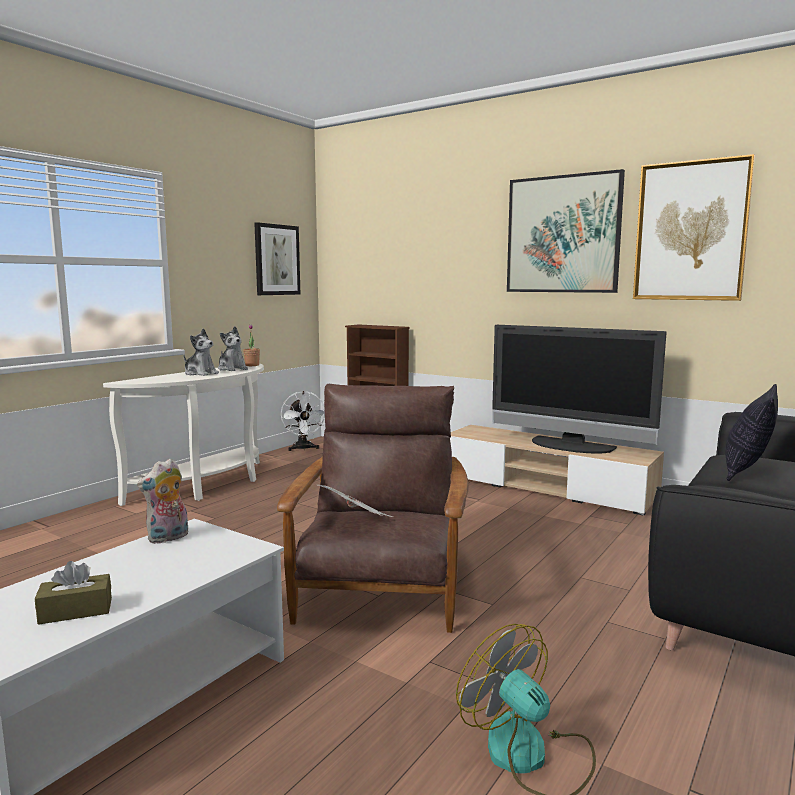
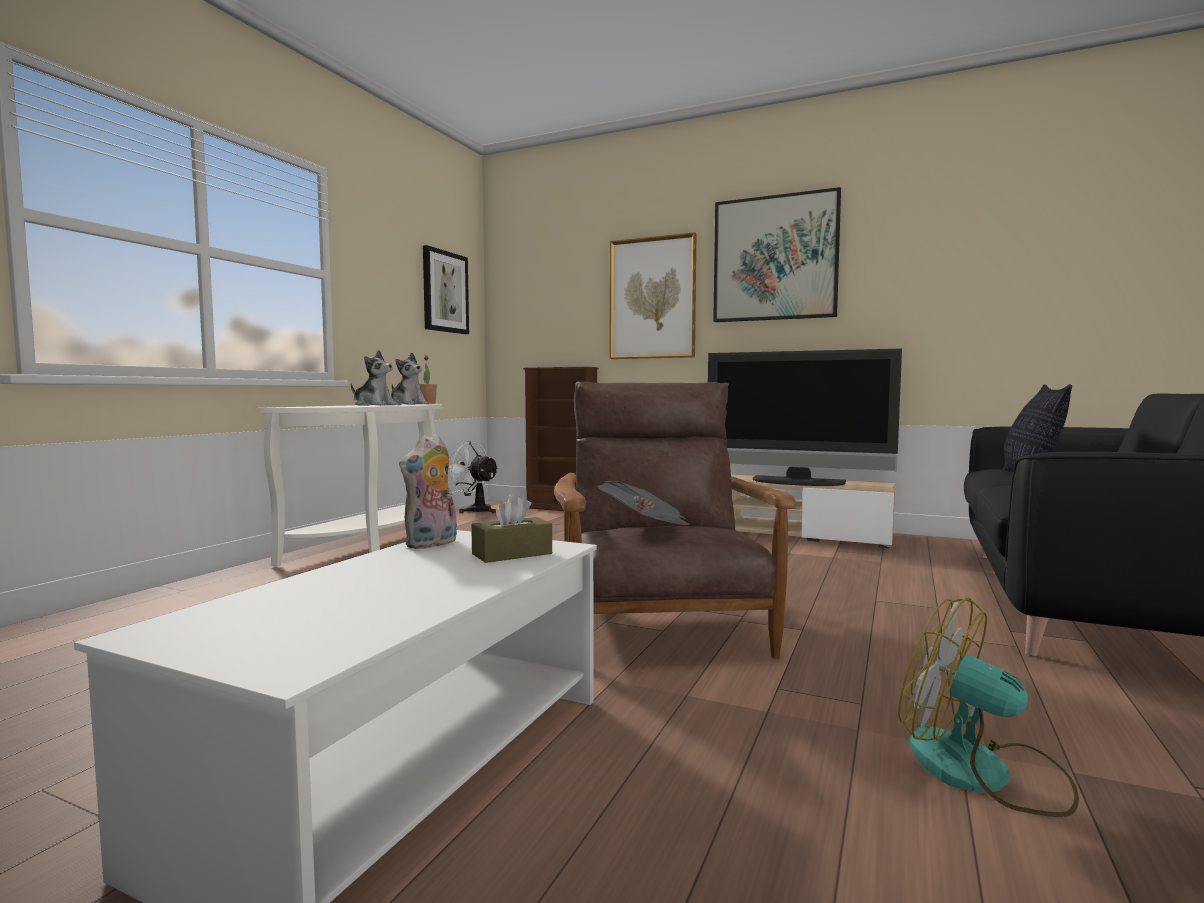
camera: 10 degrees left, 5 degrees down
brown tissue box [35,561,112,625] -> brown tissue box moved to [471,494,552,563]
white fan [281,391,325,451] -> white fan turned 150 degrees clockwise [448,442,499,514]
picture [633,154,755,301] -> picture moved to [610,232,696,359]

